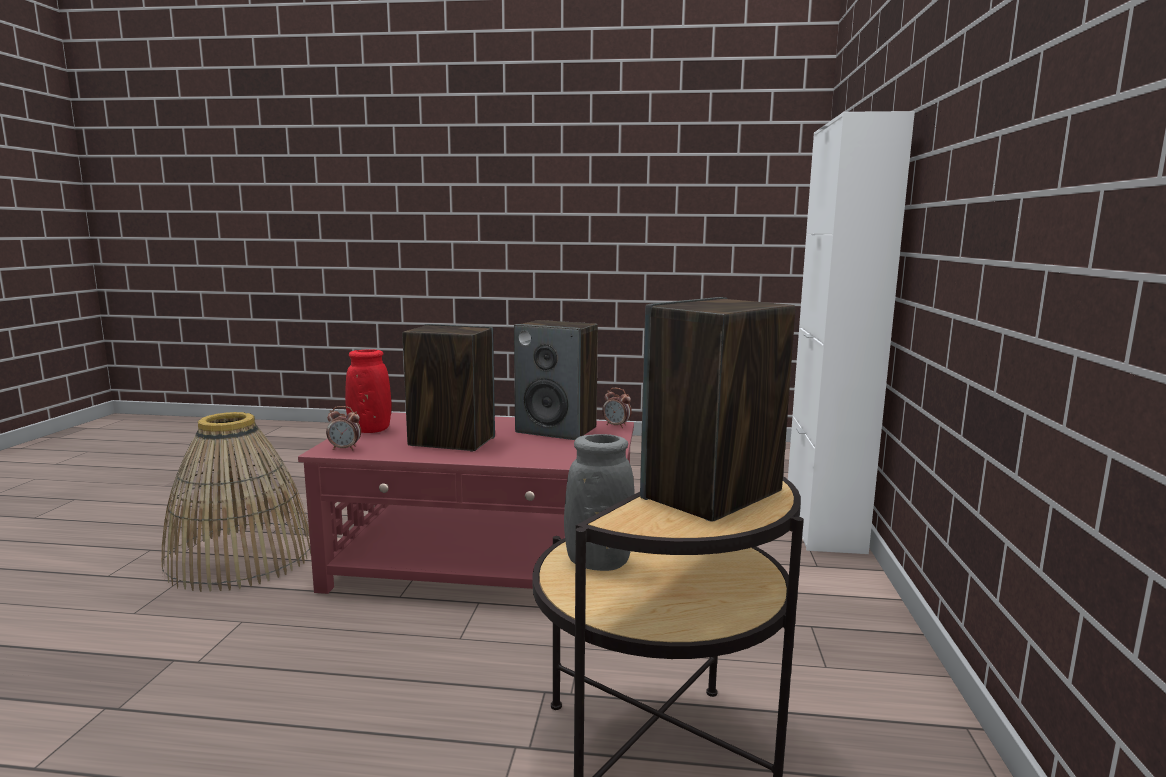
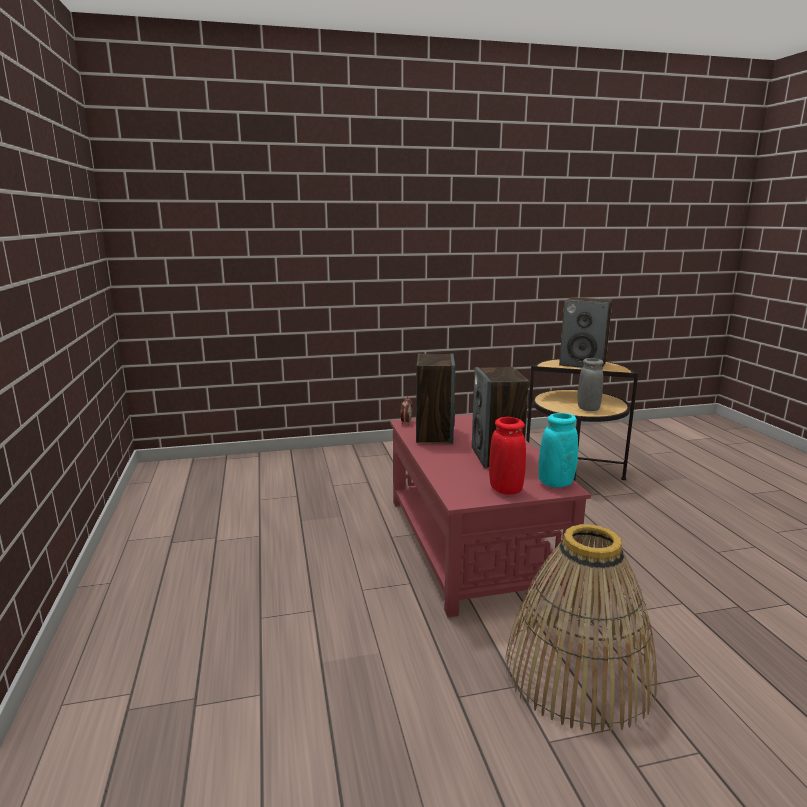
camera: 110 degrees left, 5 degrees up
alarm clock [326,406,361,450] -> turquoise vase [538,413,578,488]
white cabinet [788,111,915,554] -> none

